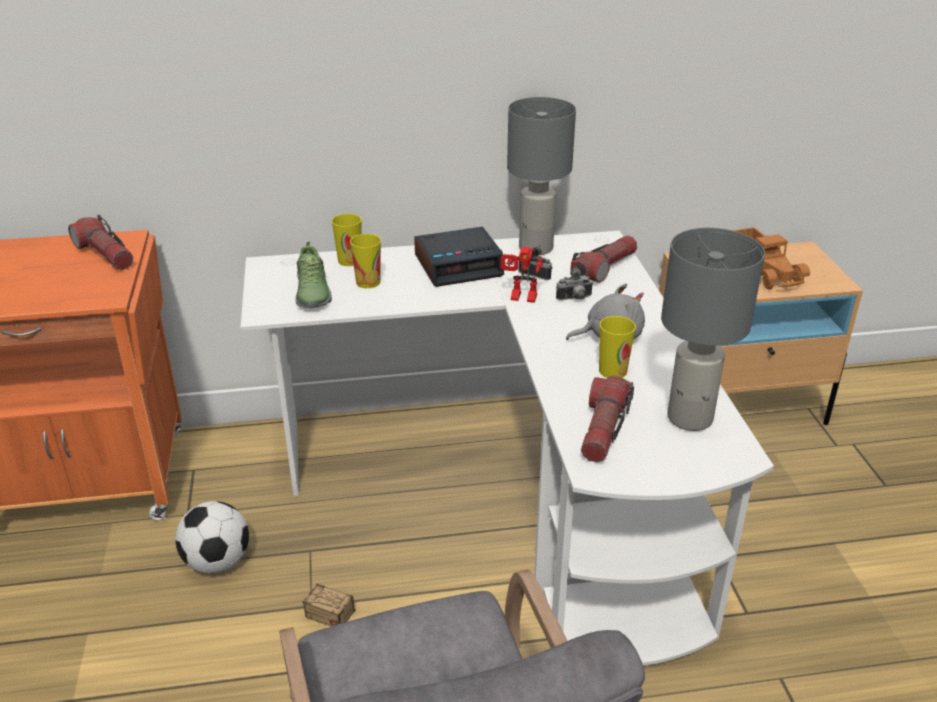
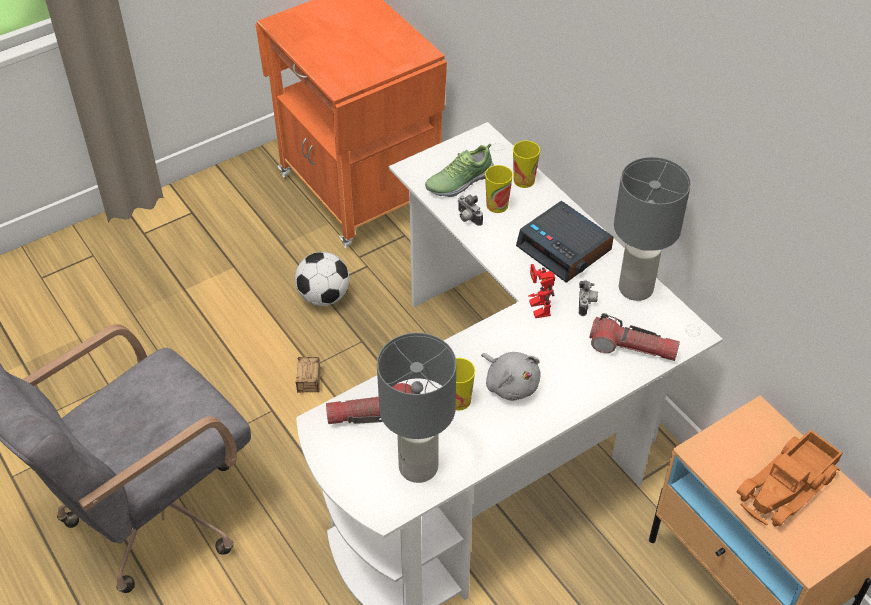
camera: 65 degrees right, 15 degrees up
flashlight [68,215,133,270] -> none
camera [556,266,593,300] -> camera moved to [458,195,483,226]

